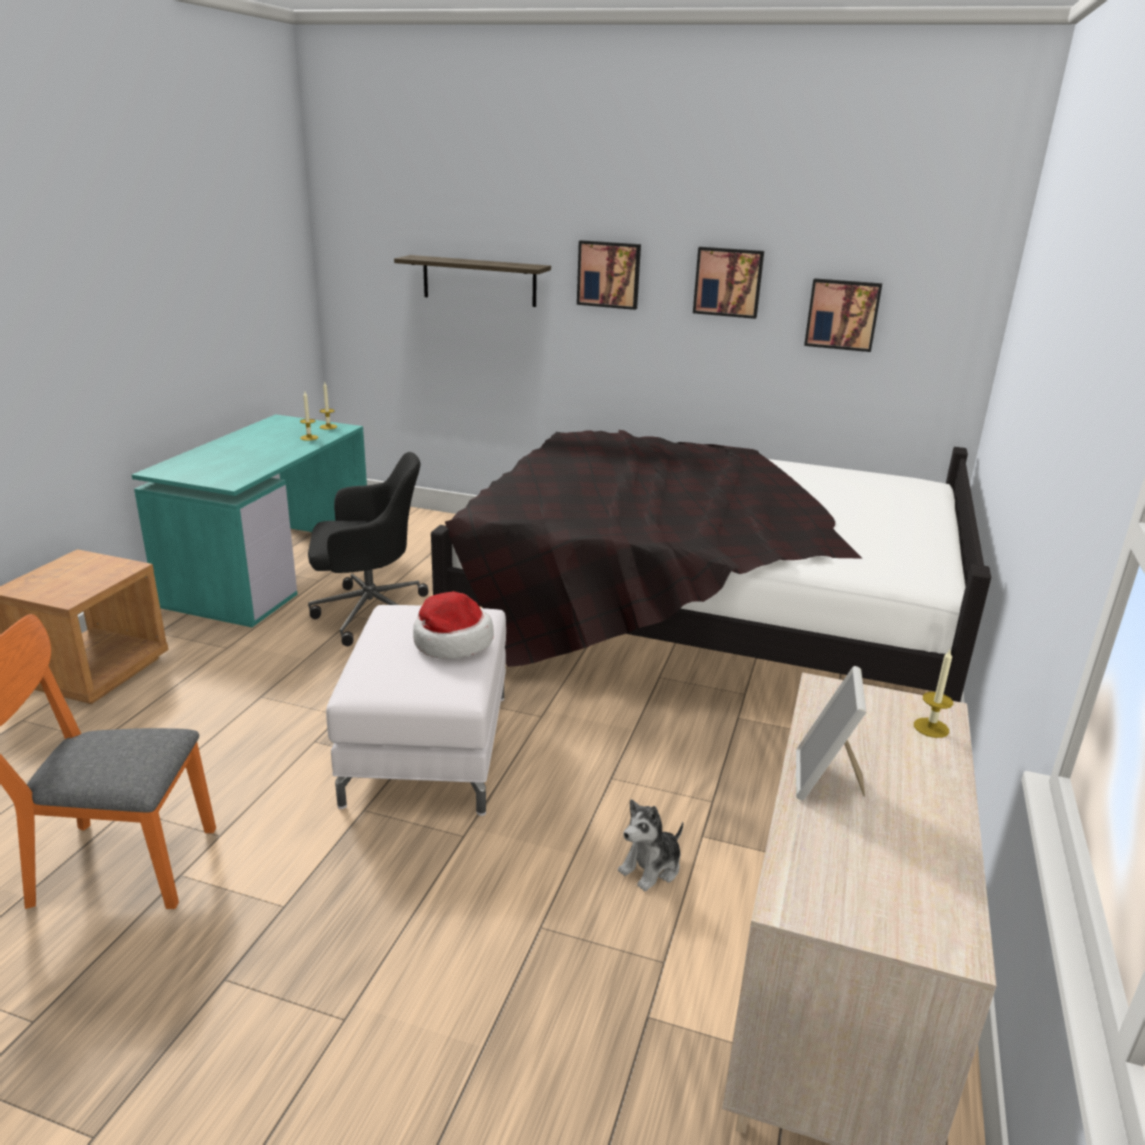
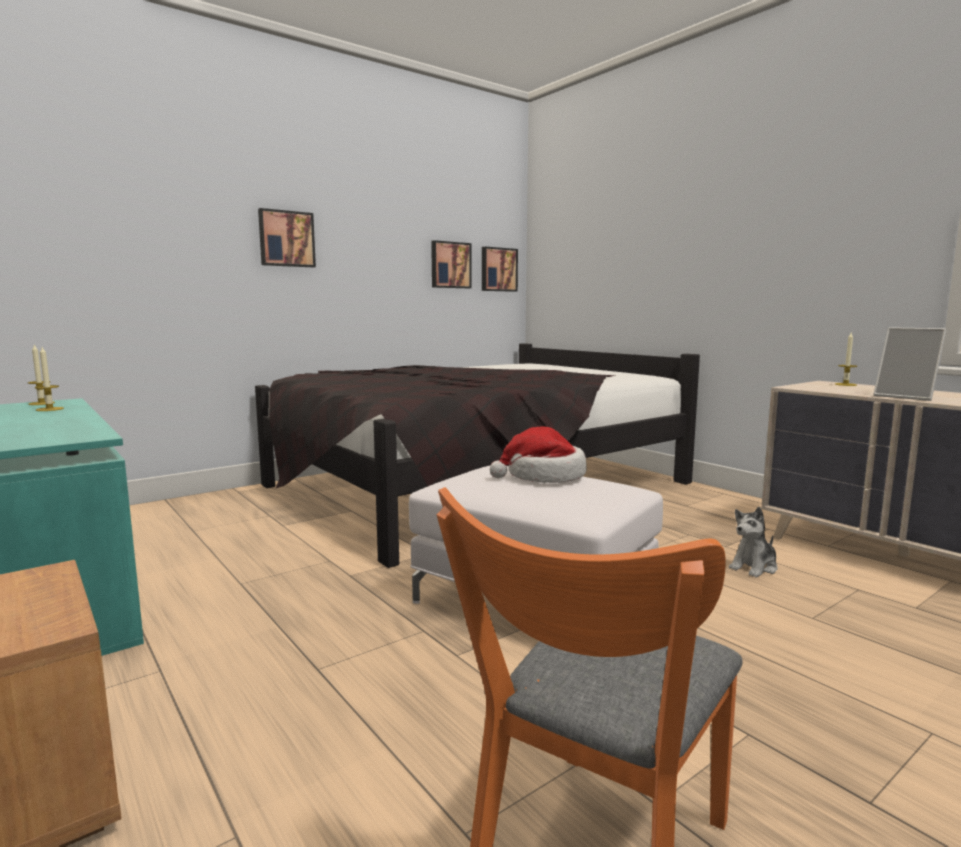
camera: 55 degrees left, 15 degrees down
black office chair [308,452,428,646] -> none
shelf [394,255,551,307] -> none
plush toy [618,799,683,891] -> plush toy turned 60 degrees clockwise [729,507,778,577]
picture [693,247,764,319] -> picture moved to [482,247,518,292]

